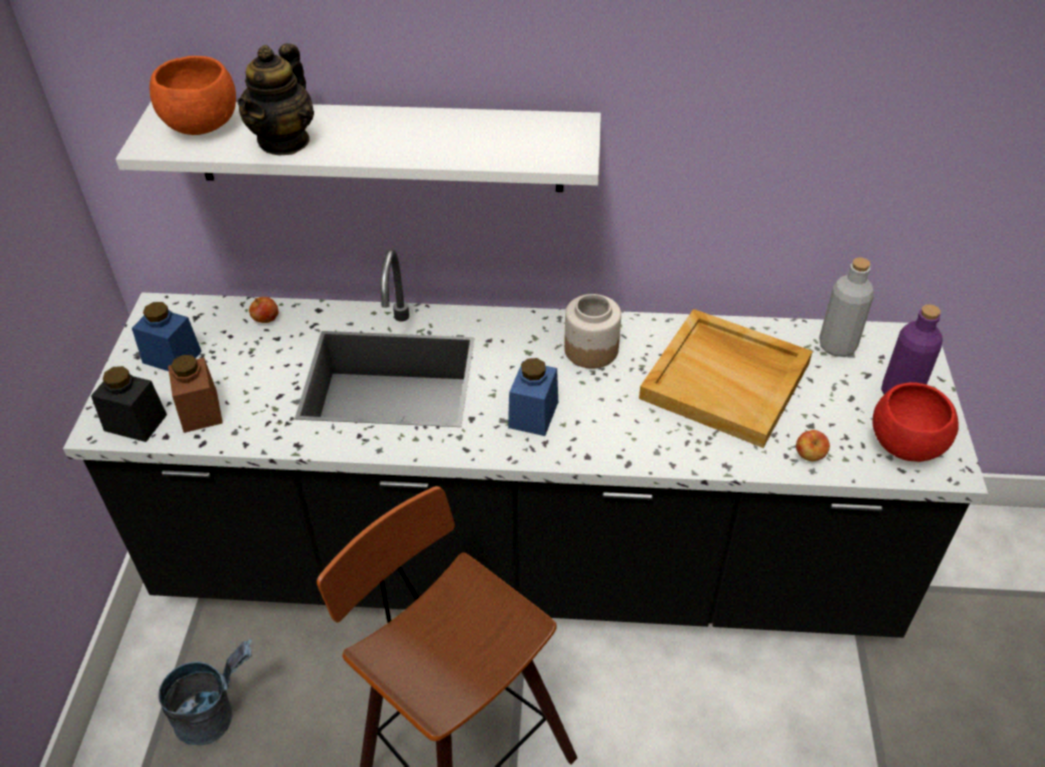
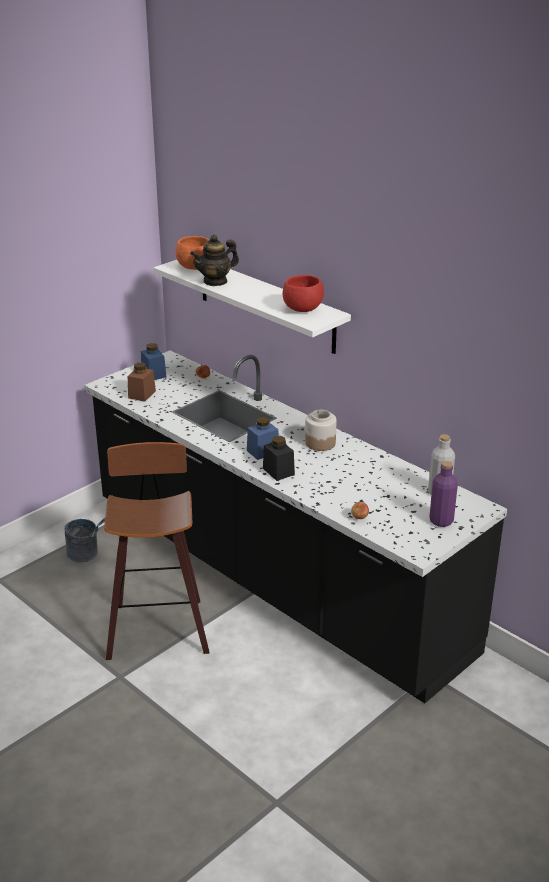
camera: 40 degrees right, 15 degrees down
black jar [91,366,167,442] -> black jar moved to [263,436,295,481]
beige tray [639,309,813,448] -> none
red bowl [872,382,959,462] -> red bowl moved to [283,275,324,312]

